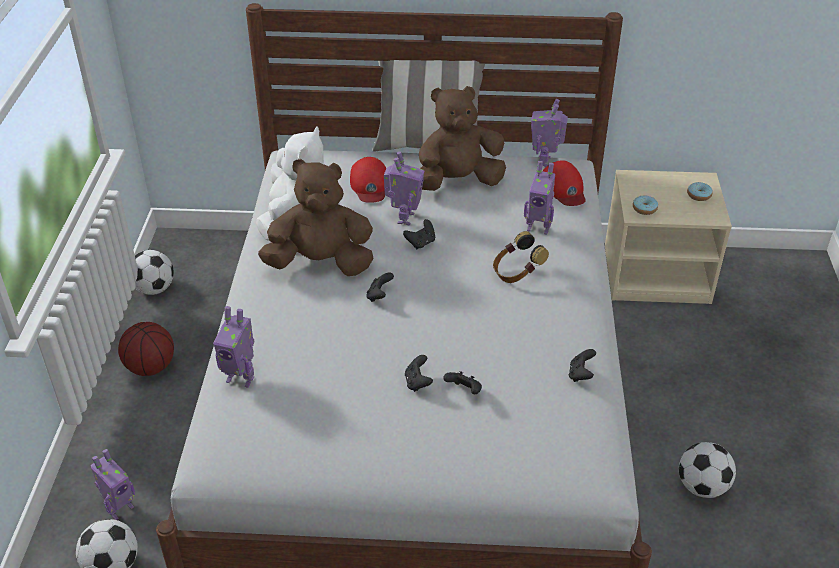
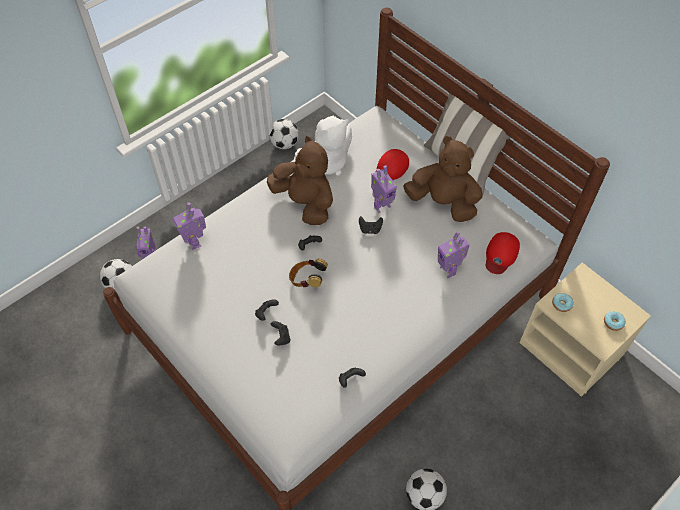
camera: 45 degrees right, 15 degrees up
basketball [118,322,174,376] -> none
headphones [493,231,549,283] -> headphones moved to [289,258,328,287]
toy robot [531,99,568,167] -> none

